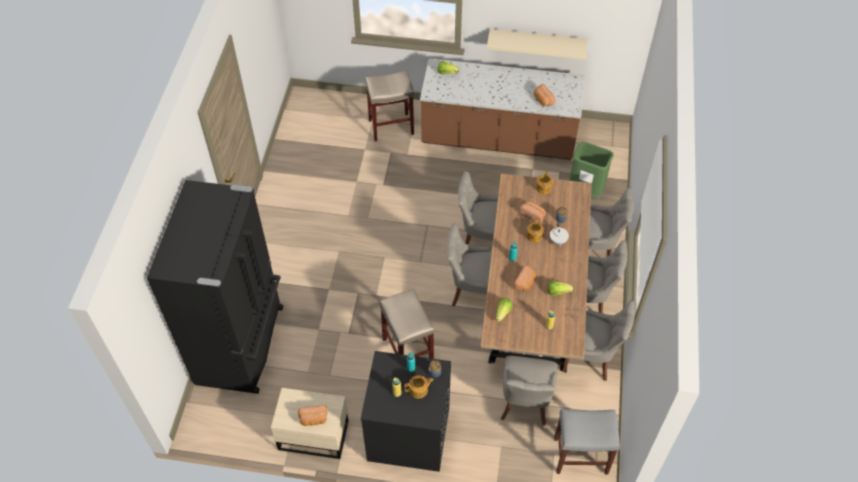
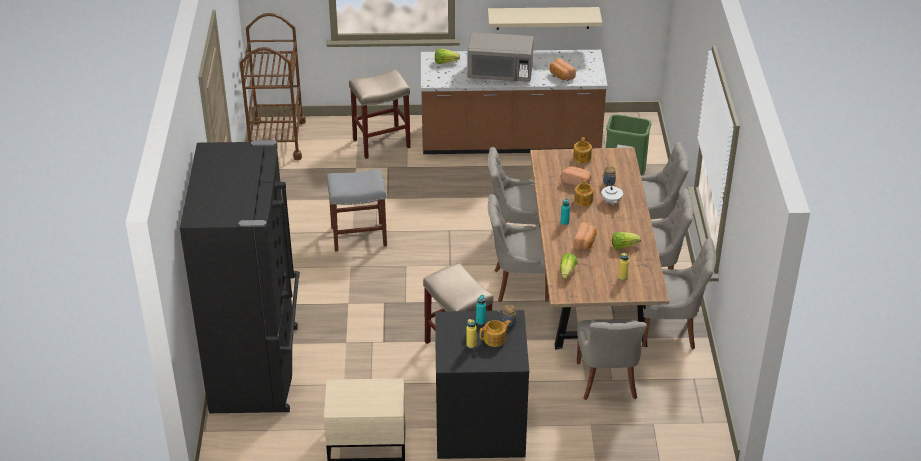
camera: 10 degrees left, 15 degrees down
bread [298,405,327,426] -> none
grey stool [554,409,620,474] -> grey stool moved to [327,168,387,252]
none -> brown cart [240,13,306,160]
none -> grey microwave [467,32,534,82]

